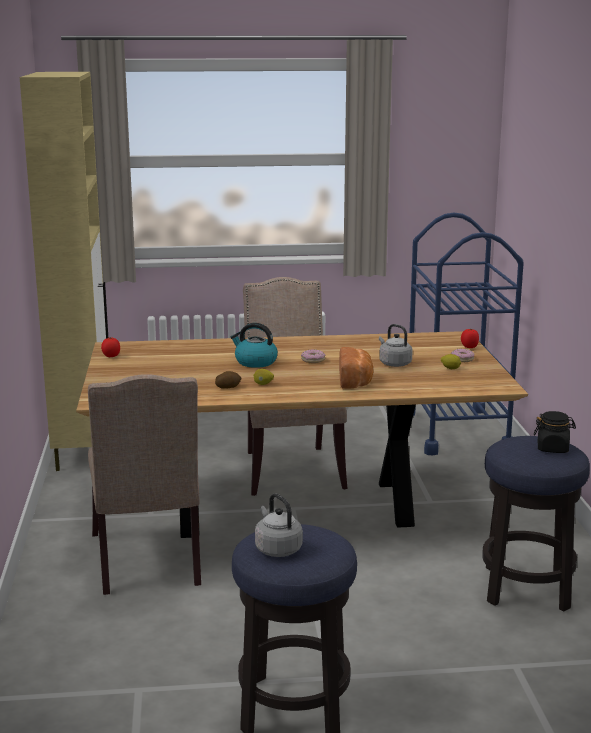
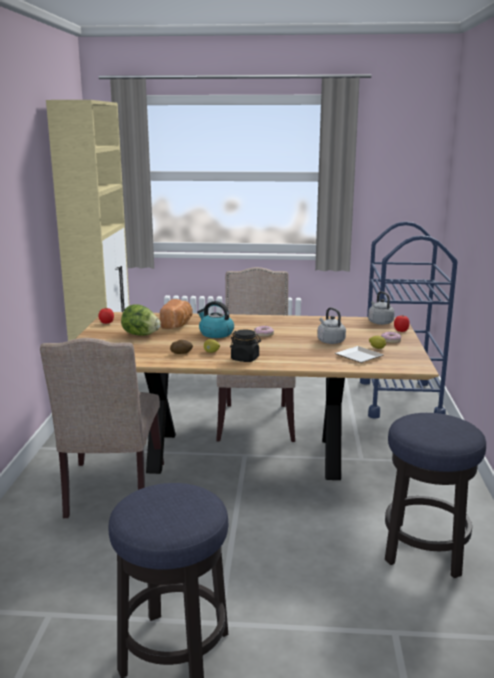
camera: 10 degrees right, 0 degrees up
grey kettle [255,493,303,557] -> grey kettle moved to [368,291,395,325]
bread [339,347,374,389] -> bread moved to [160,299,193,329]
black jar [534,411,576,453] -> black jar moved to [230,330,261,362]
none -> lettuce [121,304,161,336]
none -> plate [335,346,384,363]

